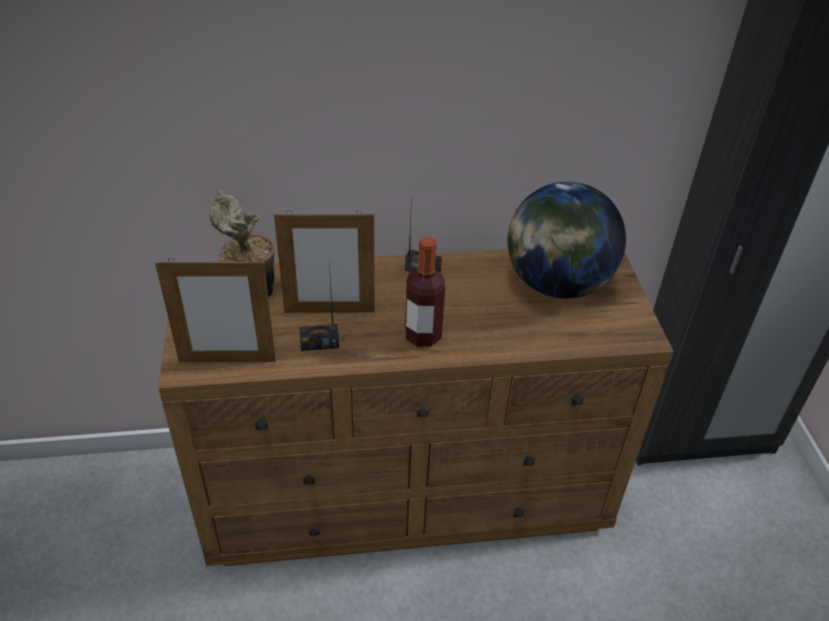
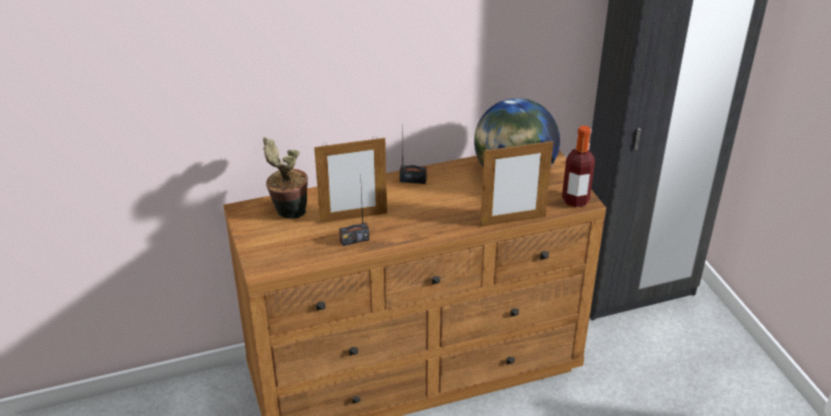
camera: 10 degrees left, 5 degrees down
picture frame [155,258,276,363] -> picture frame moved to [480,139,553,227]
bottle [405,237,445,347] -> bottle moved to [562,125,595,208]

